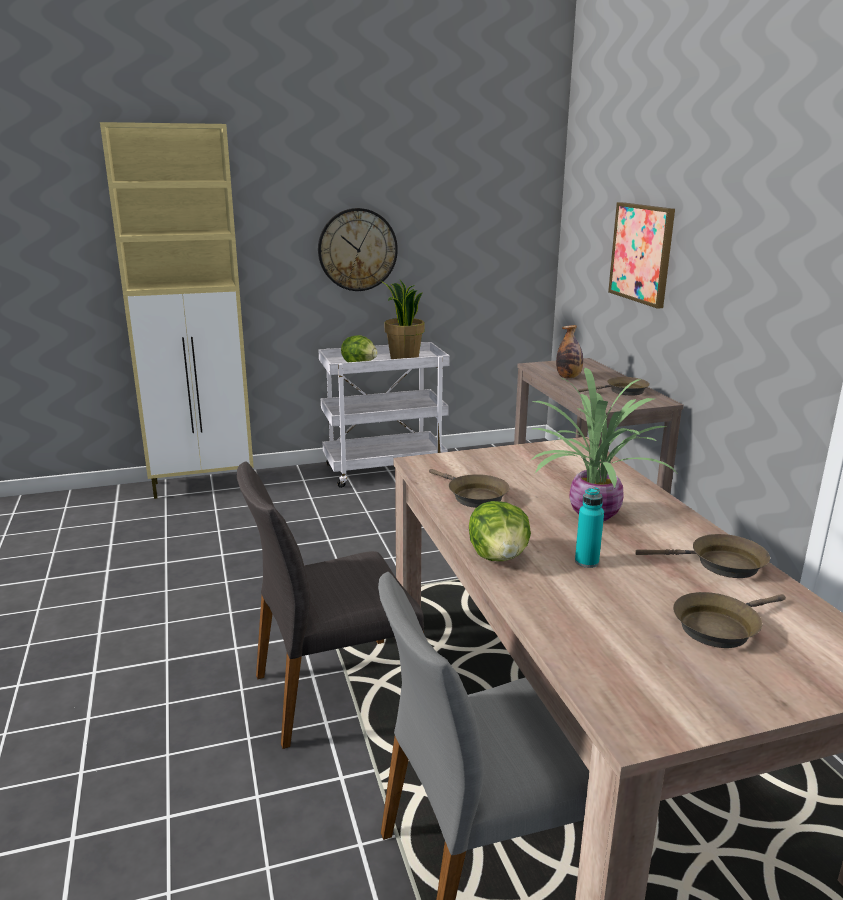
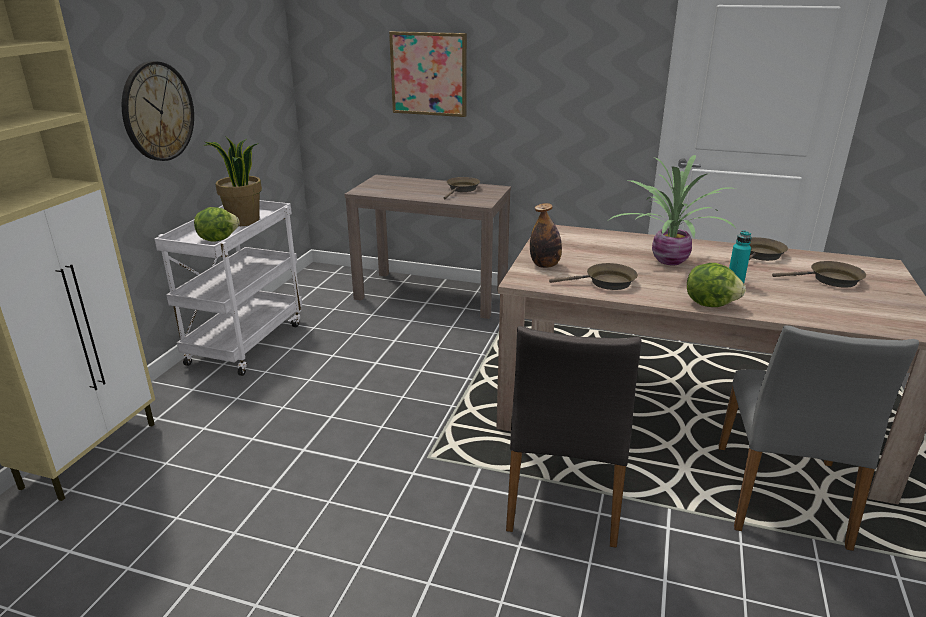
camera: 55 degrees left, 5 degrees up
bottle [556,325,583,378] -> bottle moved to [530,203,562,268]
brown frying pan [673,592,786,648] -> brown frying pan turned 90 degrees counterclockwise [772,261,866,288]

